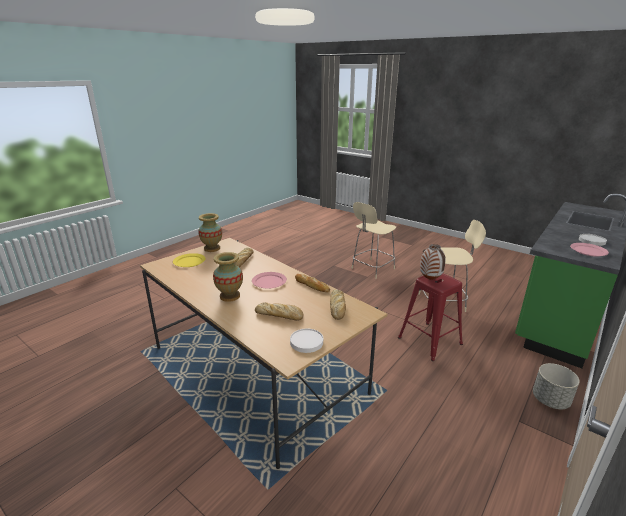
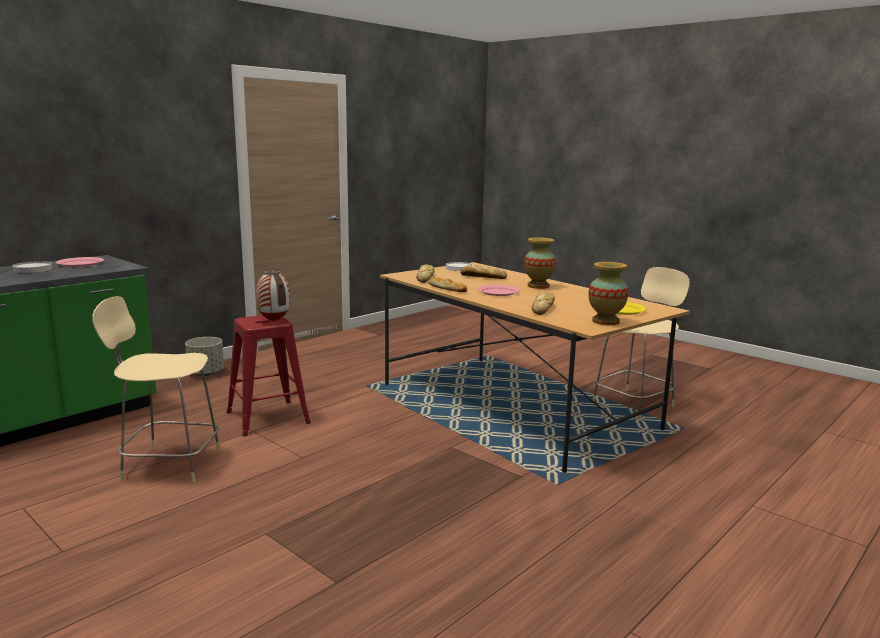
camera: 175 degrees left, 10 degrees down
beige chair [352,202,396,279] -> beige chair moved to [593,267,690,420]

